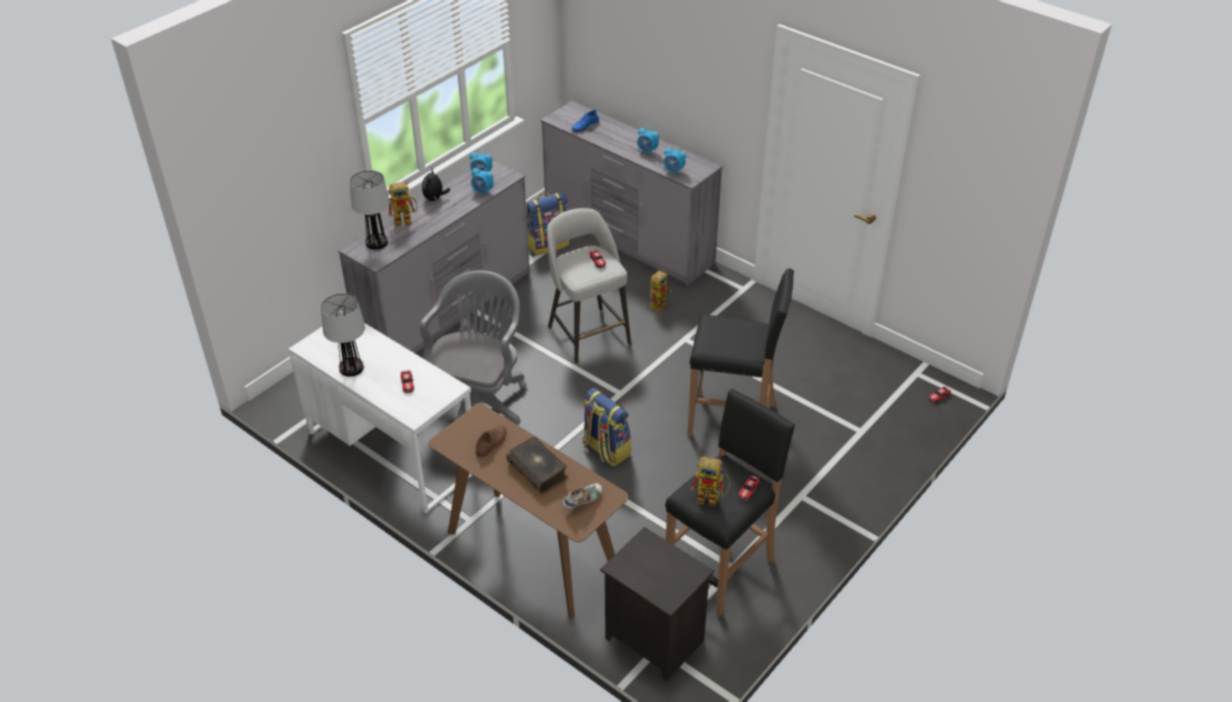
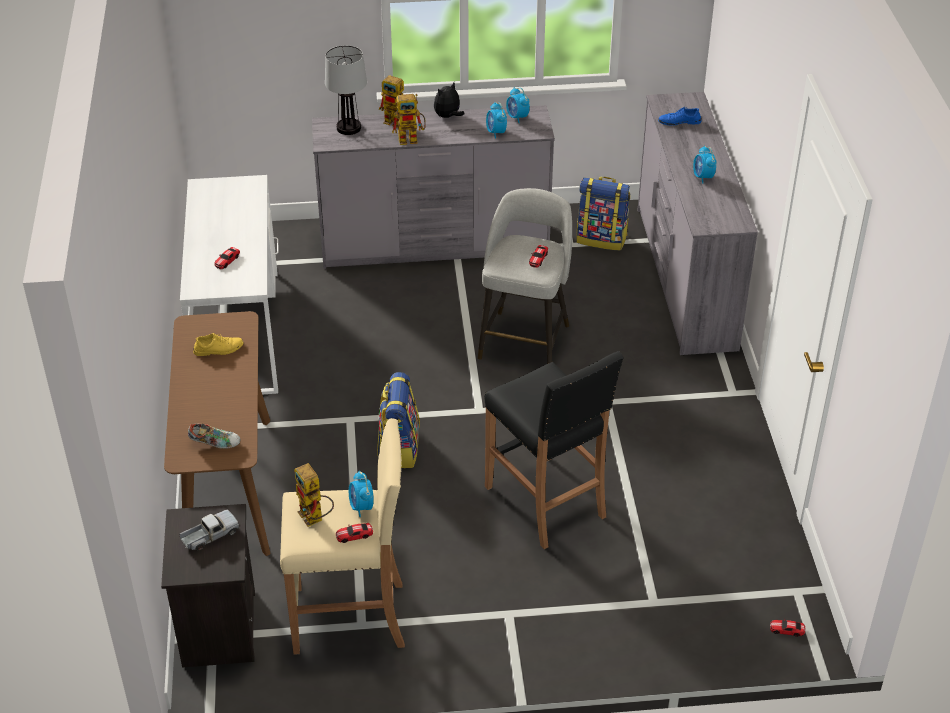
camera: 45 degrees right, 0 degrees up
table lamp [321,293,365,377] -> none
grey office chair [420,271,526,425] -> none
brown shoe [476,425,507,457] -> yellow shoe [193,333,244,356]
book [507,436,568,494] -> none
toy robot [650,269,671,312] -> toy robot moved to [392,94,426,145]
alarm clock [664,146,686,175] -> alarm clock moved to [349,471,374,517]
black stool [665,389,795,616] -> beige stool [280,418,405,655]
none -> toy truck [179,510,239,551]

